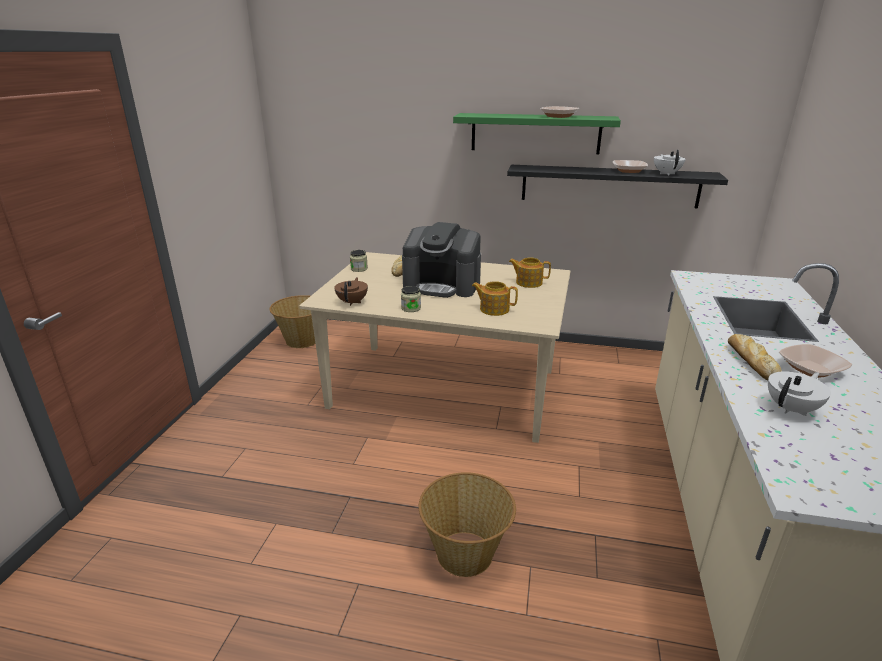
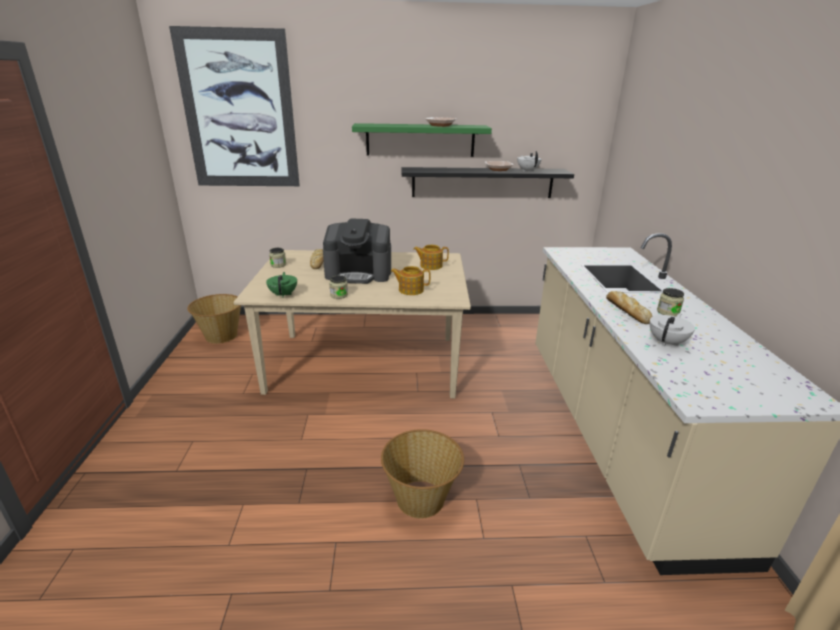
camera: 15 degrees left, 0 degrees up
brown teapot [334,277,368,306] -> green teapot [266,272,297,298]
bowl [779,344,852,378] -> jar [657,288,684,316]
none -> picture [169,26,300,186]

